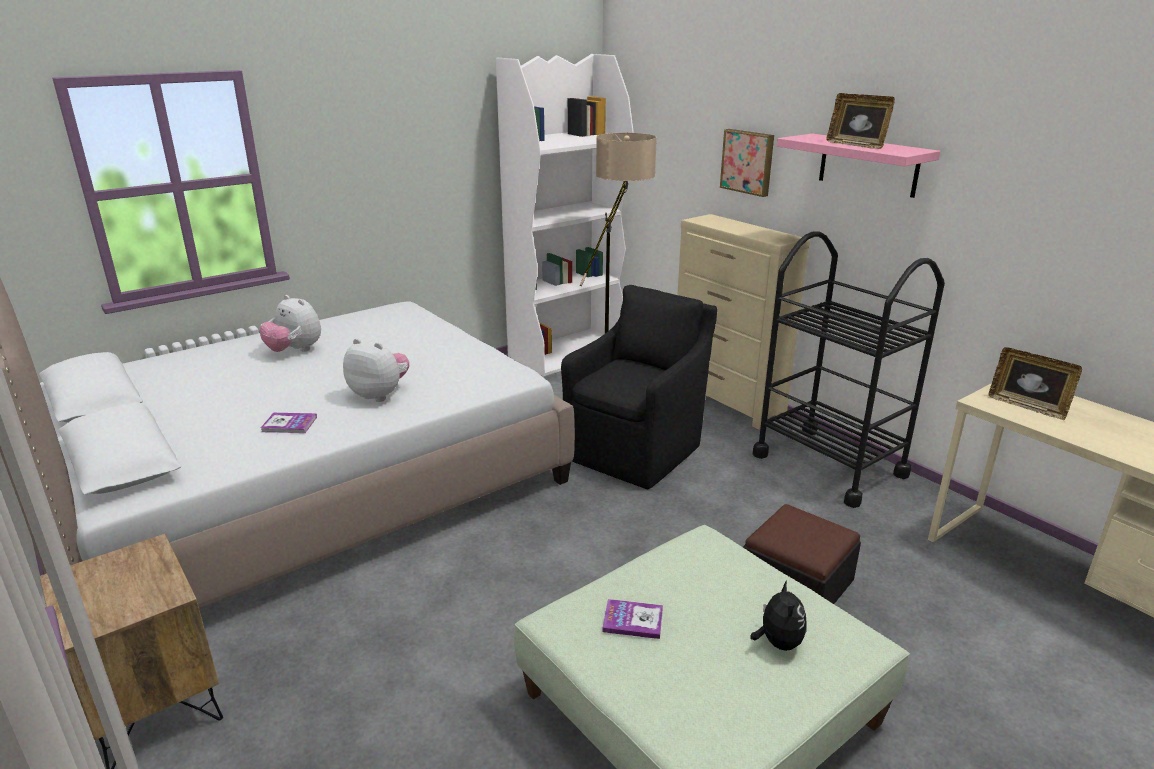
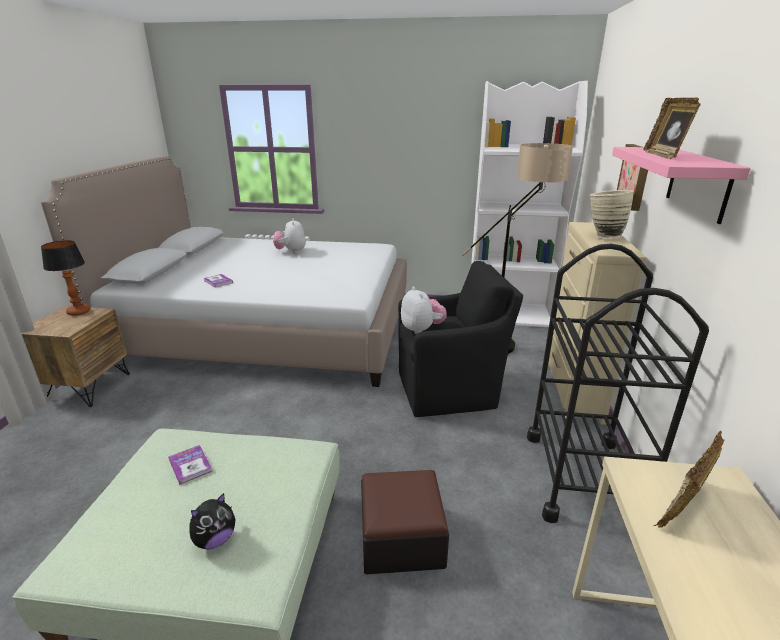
camera: 45 degrees right, 0 degrees up
plush toy [343,338,409,402] -> plush toy moved to [401,286,447,334]
picture frame [988,347,1082,420] -> picture frame turned 45 degrees clockwise [653,430,724,528]
none -> table lamp [41,240,90,316]
none -> beige vase [590,190,634,239]

